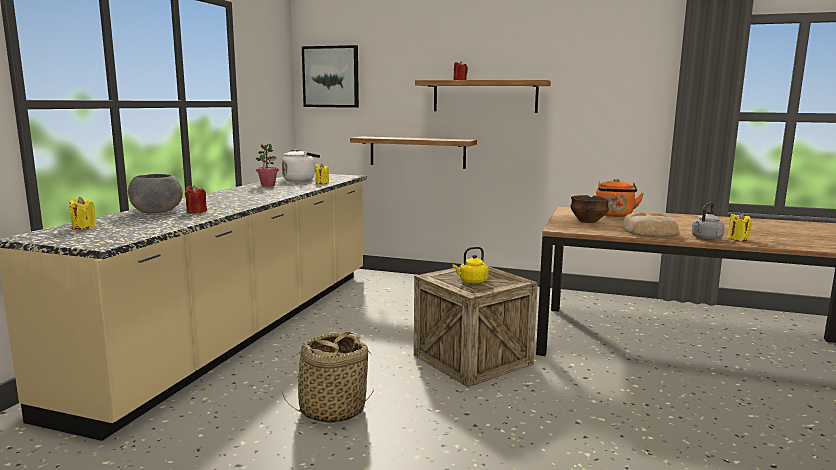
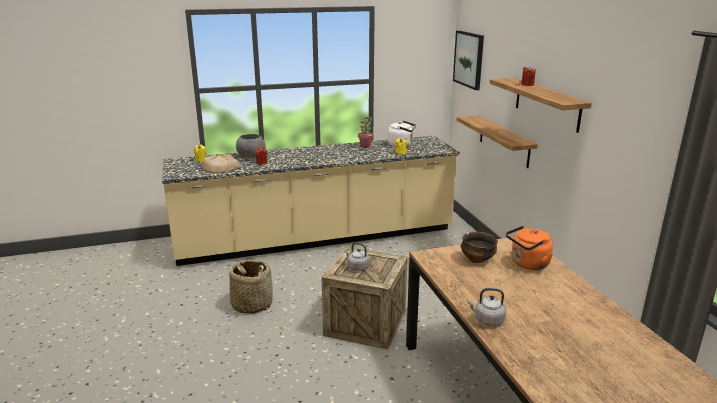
camera: 55 degrees right, 10 degrees up
yellow kettle [452,247,488,283] -> grey kettle [345,242,370,271]
bread [622,213,679,237] -> bread moved to [202,154,241,173]
yellow candle [727,213,752,241] -> none

